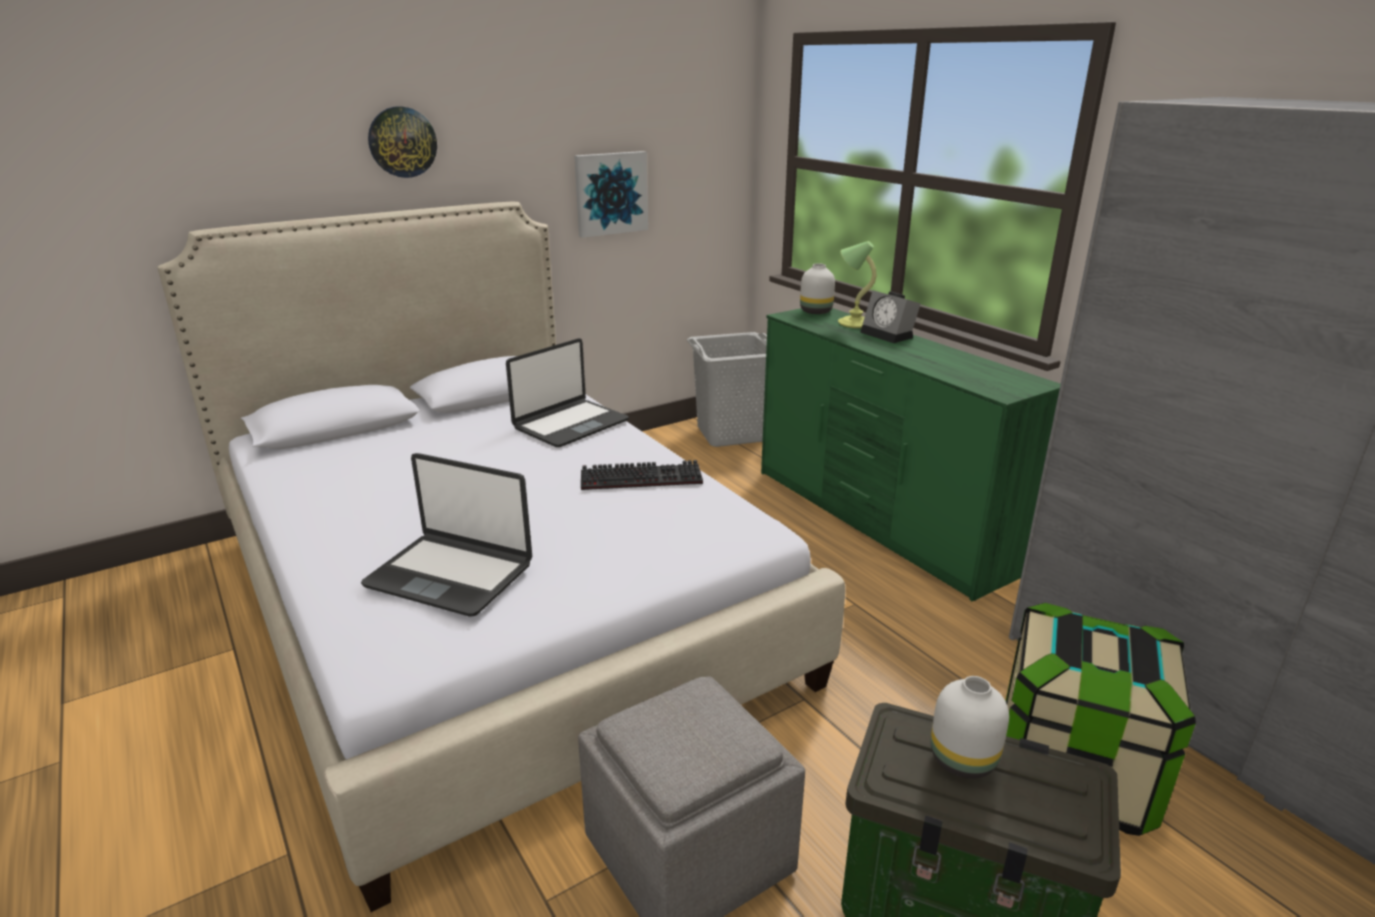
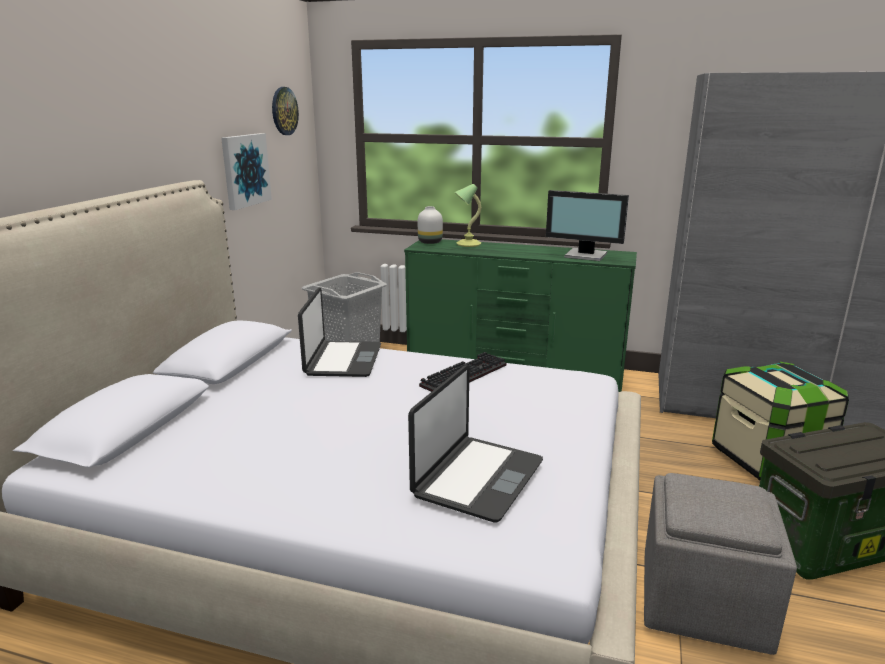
camera: 40 degrees left, 5 degrees down
laptop [361,453,532,617] -> laptop turned 45 degrees counterclockwise [408,365,543,522]
wall clock [368,106,437,178] -> wall clock moved to [272,87,299,135]
alarm clock [860,290,921,343] -> none
white vase [931,676,1009,779] -> none
none -> monitor [546,190,629,261]

